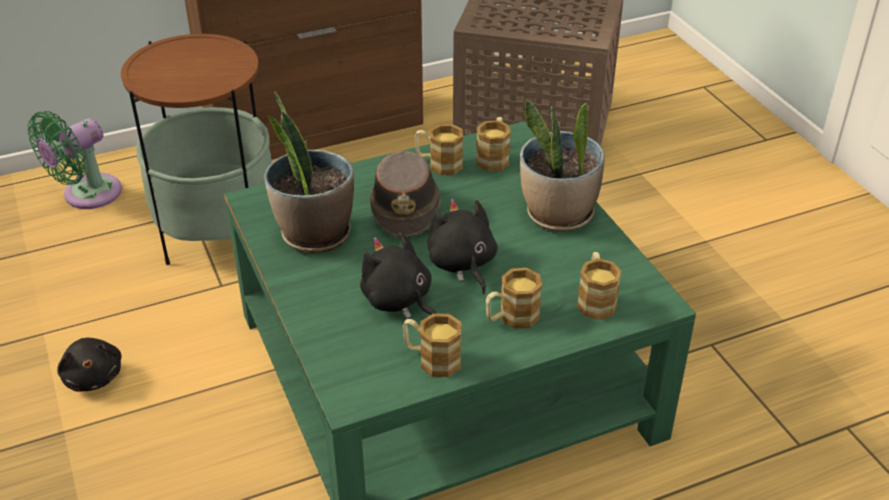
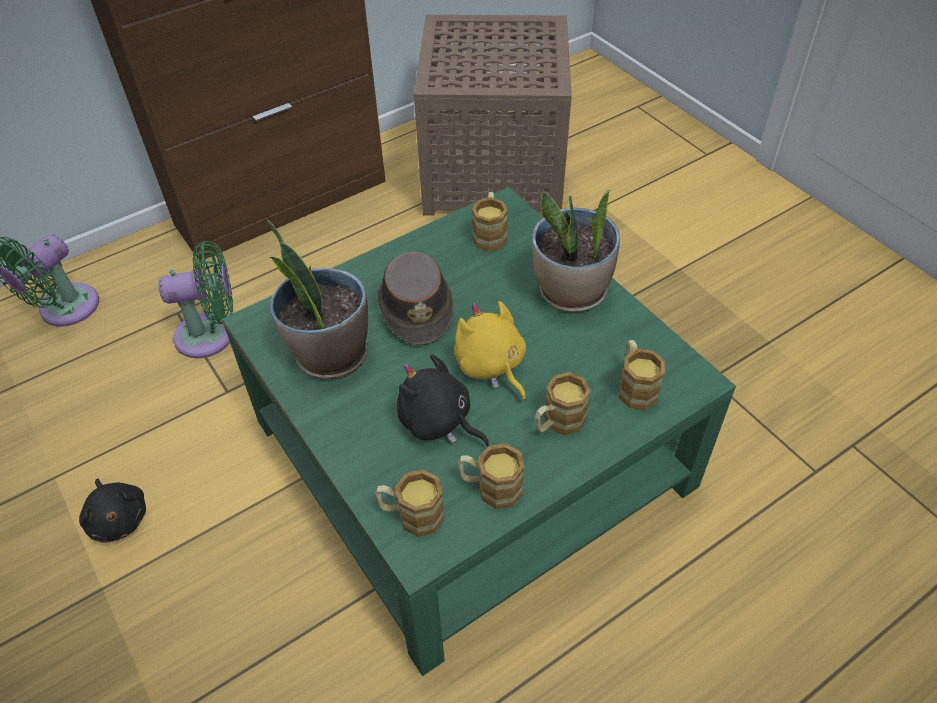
camera: 10 degrees left, 10 degrees up
side table [121,34,272,265] -> green fan [158,241,233,359]
mug [415,124,463,175] -> mug moved to [375,469,445,537]
black plush toy [427,199,498,294] -> yellow plush toy [454,301,526,401]

